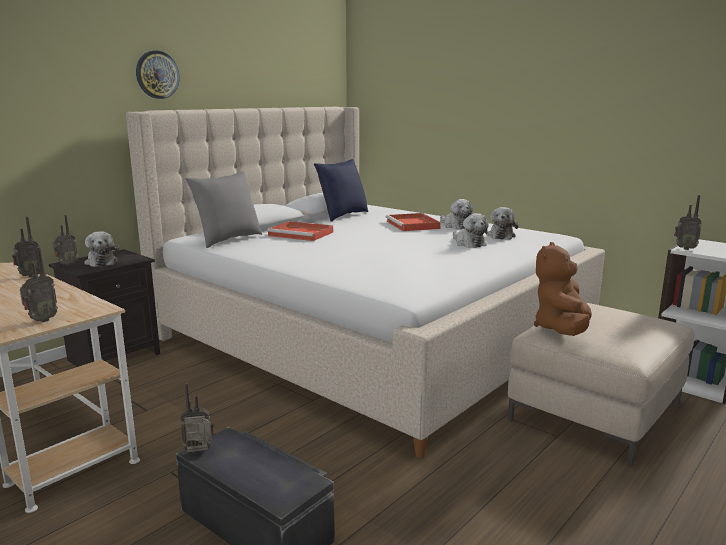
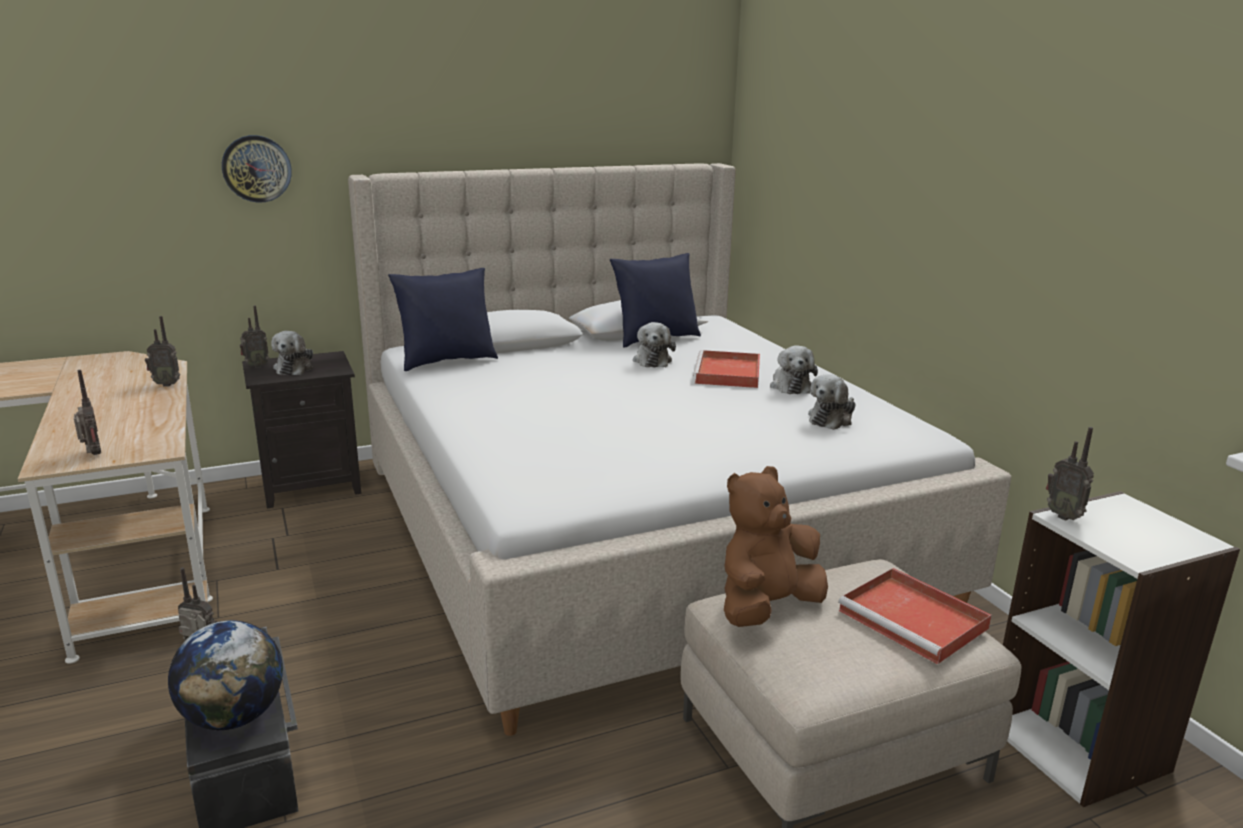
camera: 25 degrees right, 5 degrees up
radio [20,247,58,322] -> radio turned 90 degrees counterclockwise [74,370,101,455]
wall clock [136,50,180,99] -> wall clock moved to [222,135,292,203]
grey pillow [185,172,262,248] -> blue pillow [388,268,498,371]
red tray [267,221,333,241] -> red tray moved to [838,568,992,664]
plush toy [453,213,489,248] -> plush toy moved to [633,322,676,368]
none -> globe [168,620,283,730]

